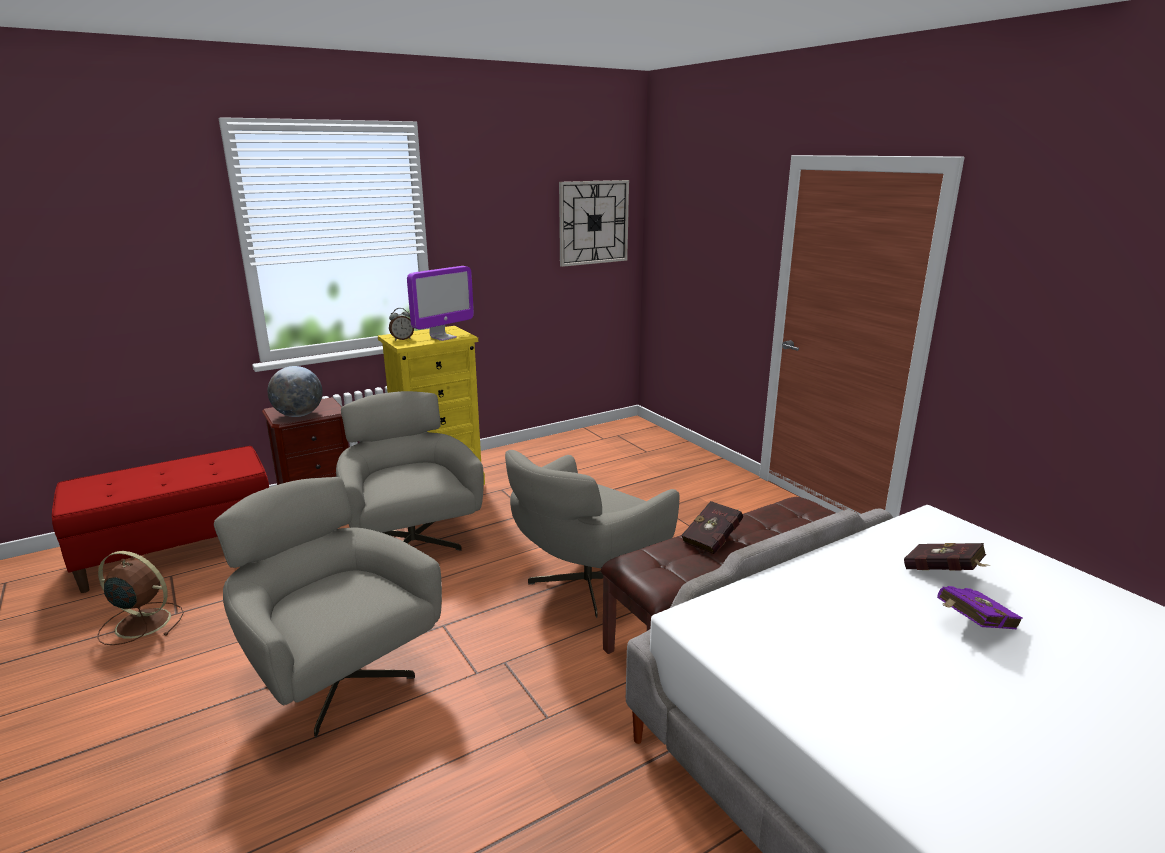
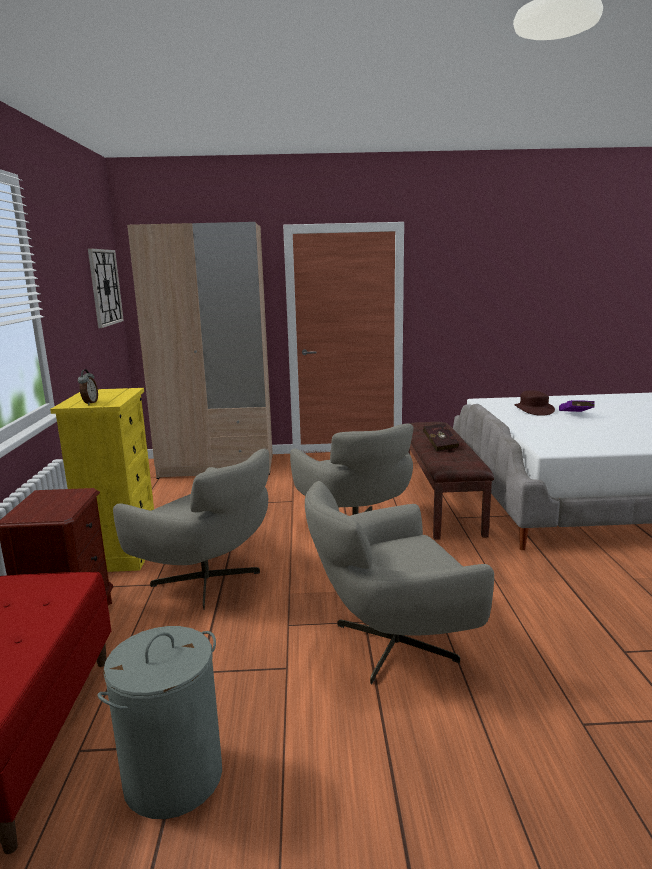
camera: 60 degrees left, 5 degrees down
brown fan [97,551,184,645] -> grey laundry basket [98,626,222,819]
globe [268,366,322,417] -> none
grey armchair [336,391,484,551] -> grey armchair turned 150 degrees counterclockwise [113,449,269,610]
monitor [407,266,474,341] -> none
red book [904,543,989,571] -> brown hat [514,390,555,416]
none -> beige wardrobe [127,222,273,479]

